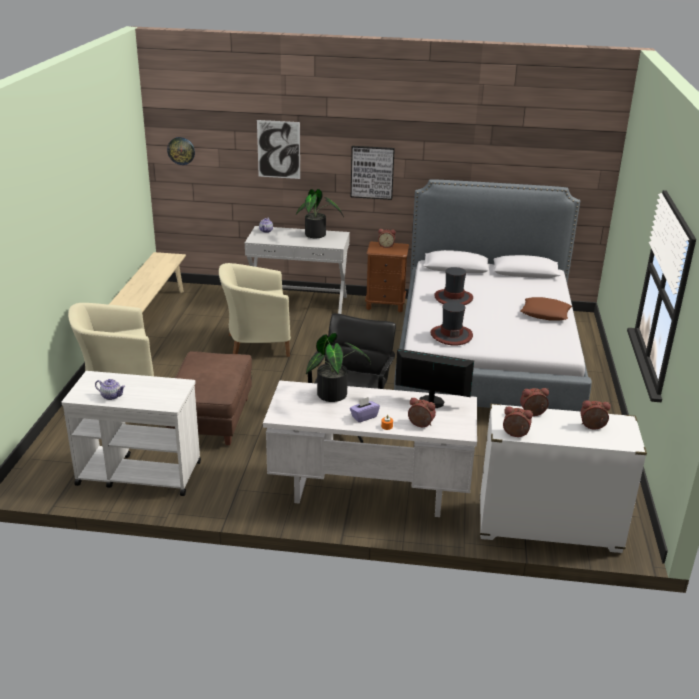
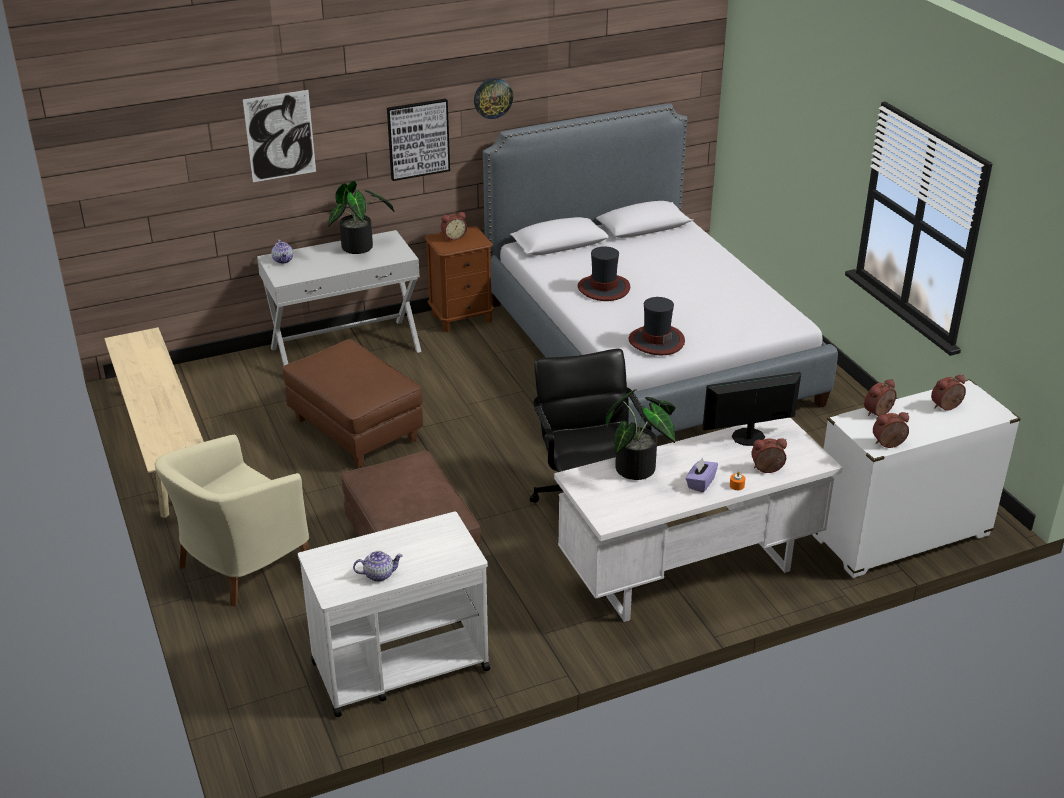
camera: 30 degrees left, 5 degrees up
wall clock [167,137,195,165] -> wall clock moved to [474,78,513,119]
beige armchair [219,263,291,357] -> brown ottoman [283,339,423,468]
brown pillow [520,297,572,320] -> none

